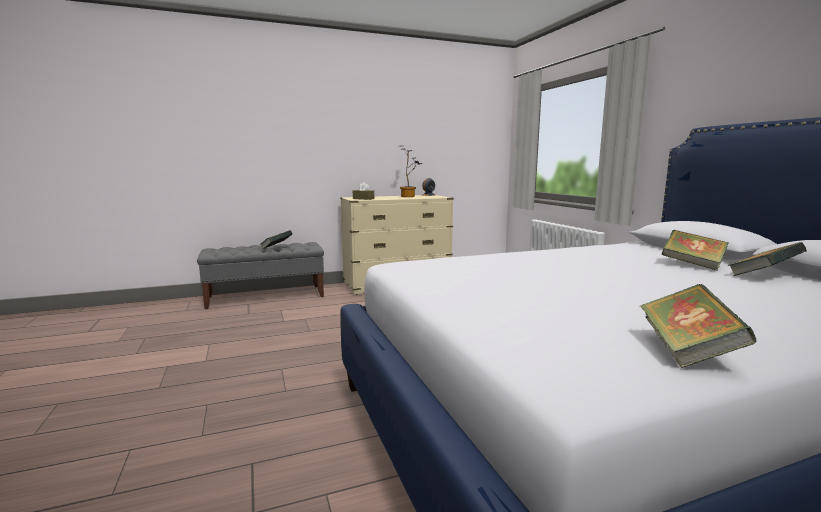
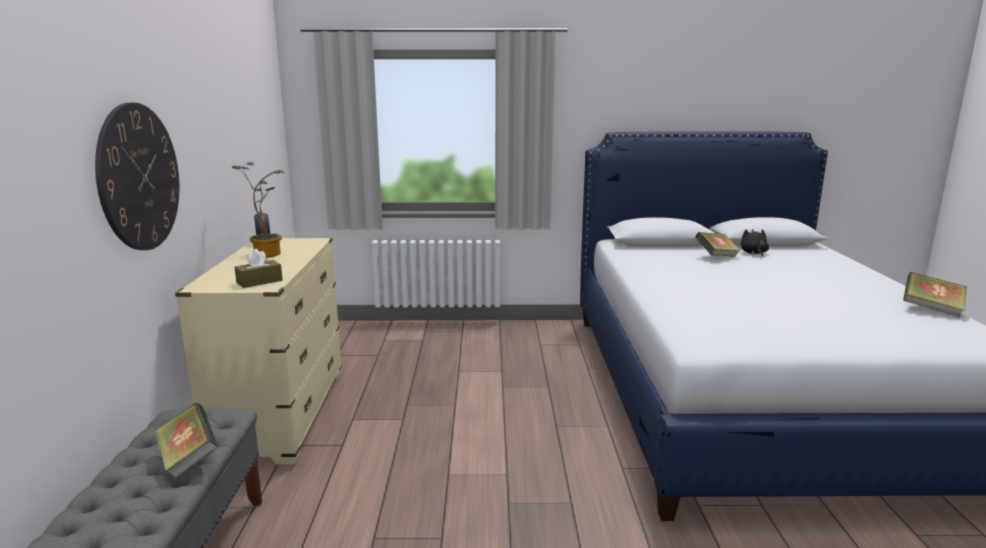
camera: 70 degrees left, 5 degrees up
book [728,242,807,276] -> black plush toy [741,229,769,257]
none -> wall clock [95,103,179,250]

